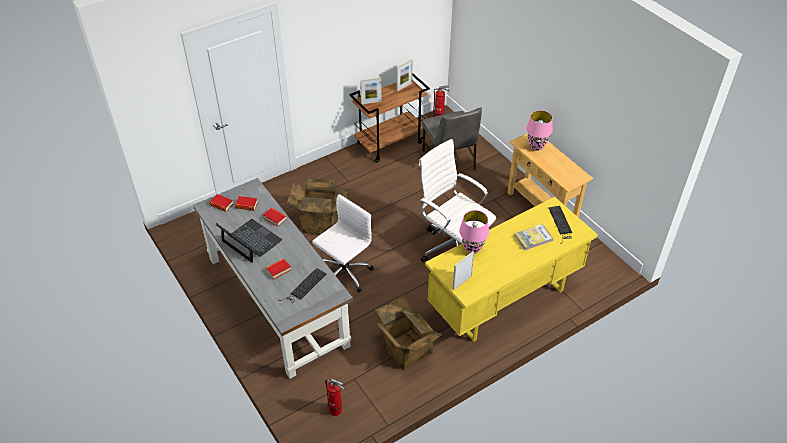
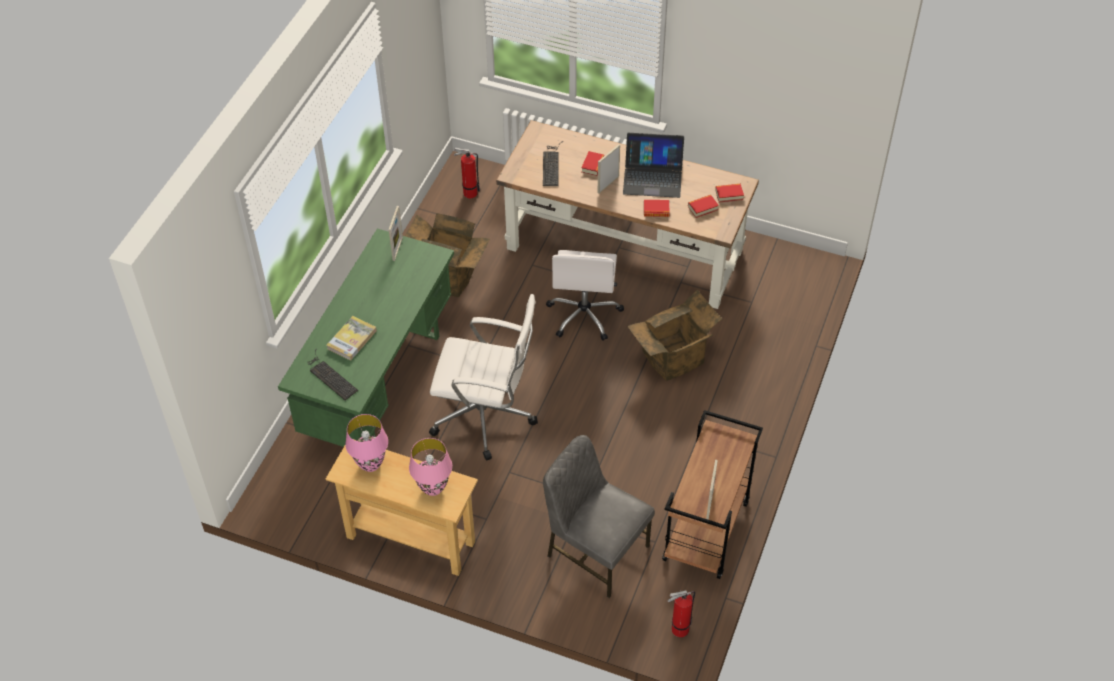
camera: 145 degrees right, 5 degrees up
grey desk [193,178,353,379] -> brown desk [496,120,759,309]
picture frame [360,77,382,105] -> picture frame moved to [597,144,620,193]
yellow desk [425,197,598,342] -> green desk [278,228,454,447]
pink table lamp [459,210,489,254] -> pink table lamp moved to [345,414,388,472]

